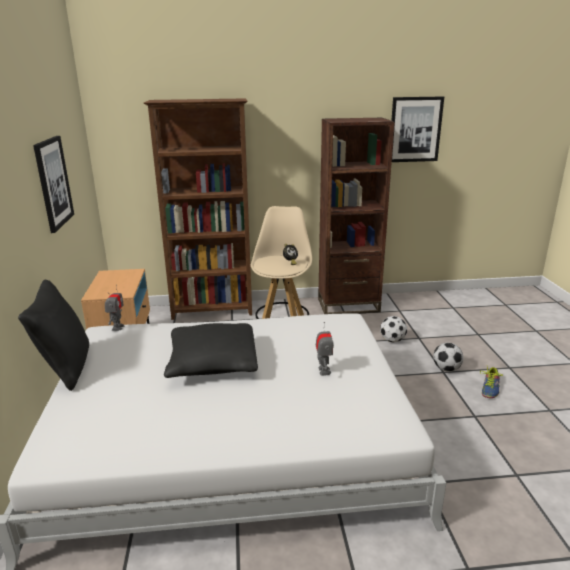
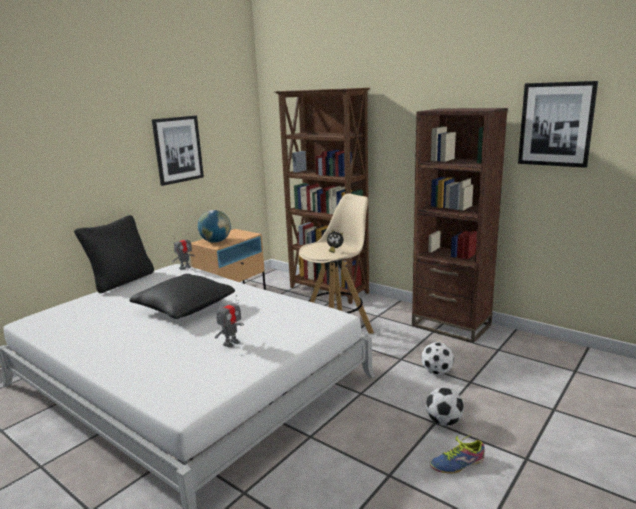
camera: 45 degrees right, 5 degrees down
none -> globe [198,210,231,243]

